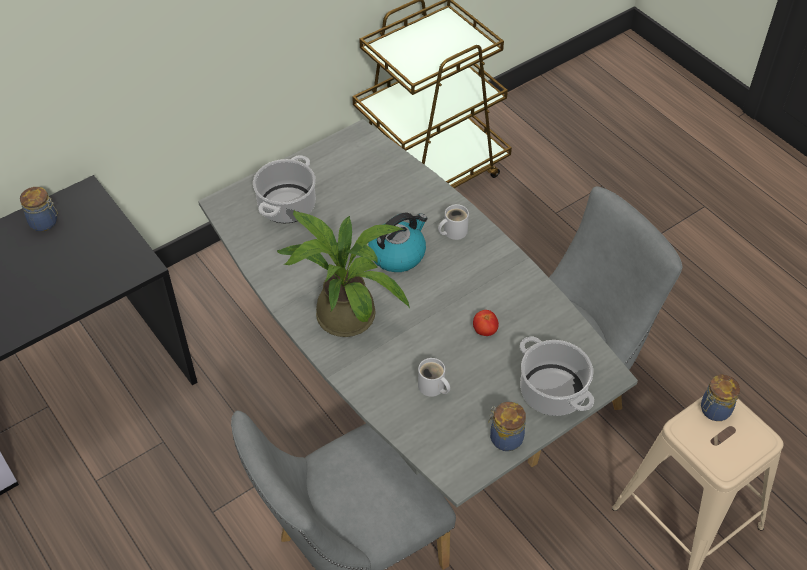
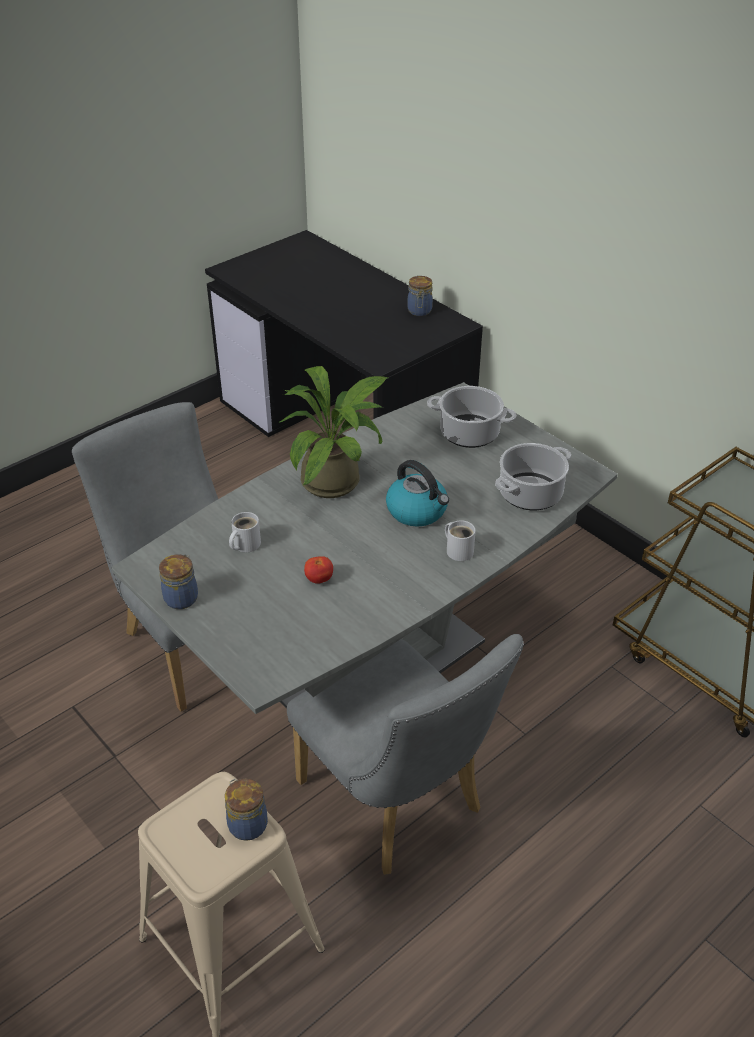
camera: 85 degrees right, 10 degrees down
cooking pot [520,337,594,416] -> cooking pot moved to [495,443,571,510]

